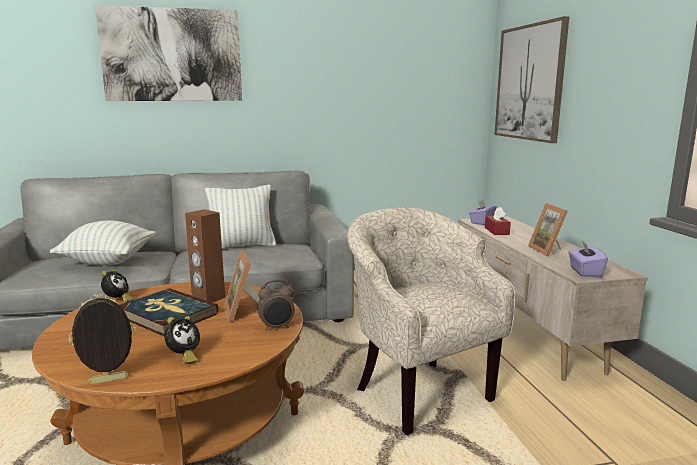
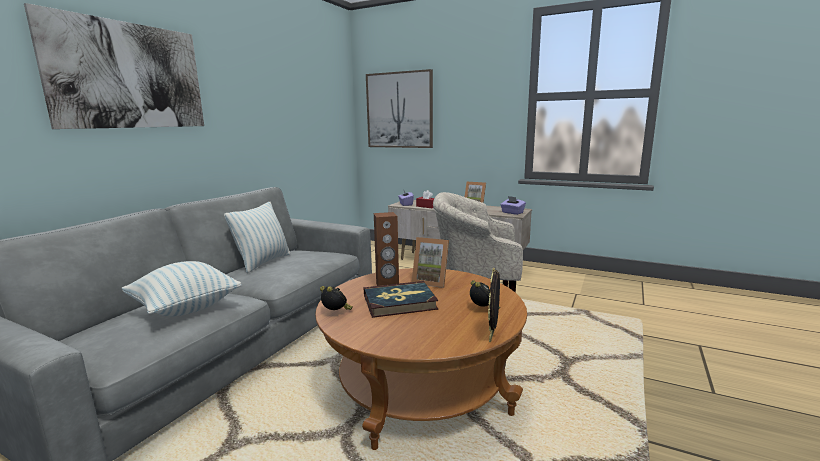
camera: 50 degrees left, 0 degrees up
alarm clock [258,280,295,331] -> none

